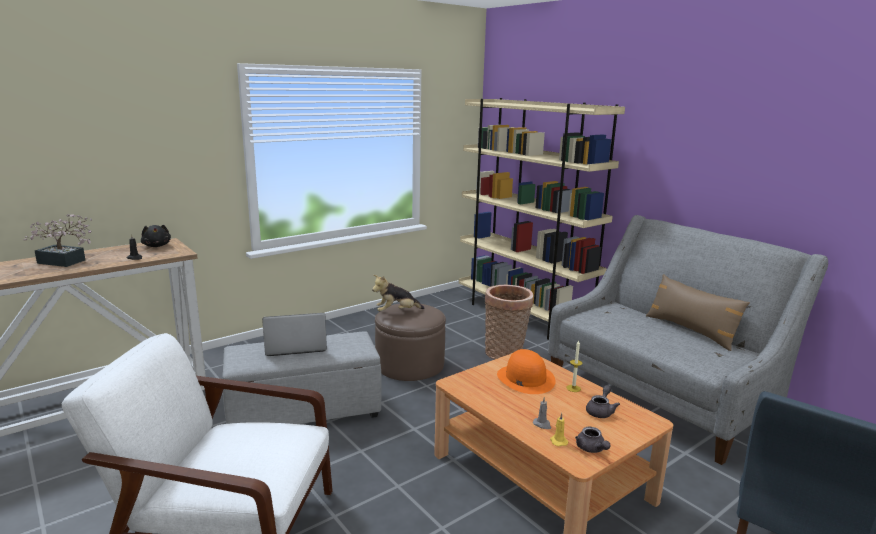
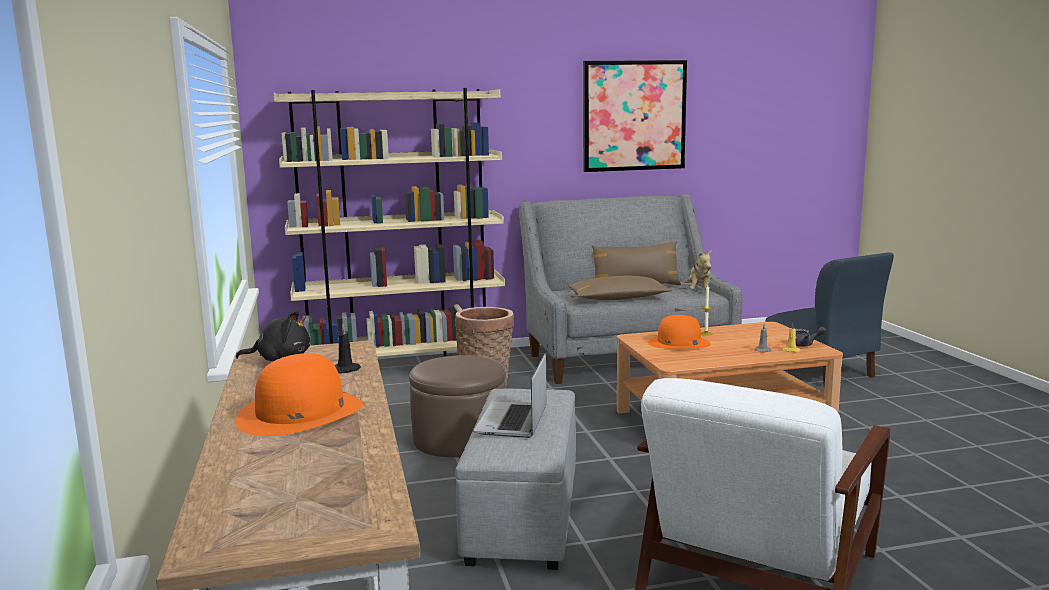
camera: 65 degrees left, 5 degrees down
potted plant [23,214,92,267] -> orange hat [235,353,363,436]
plush toy [372,275,425,312] -> plush toy moved to [684,250,712,290]
grey teapot [586,385,620,418] -> none
none -> brown pillow [568,276,672,300]
none -> picture [583,60,687,172]

